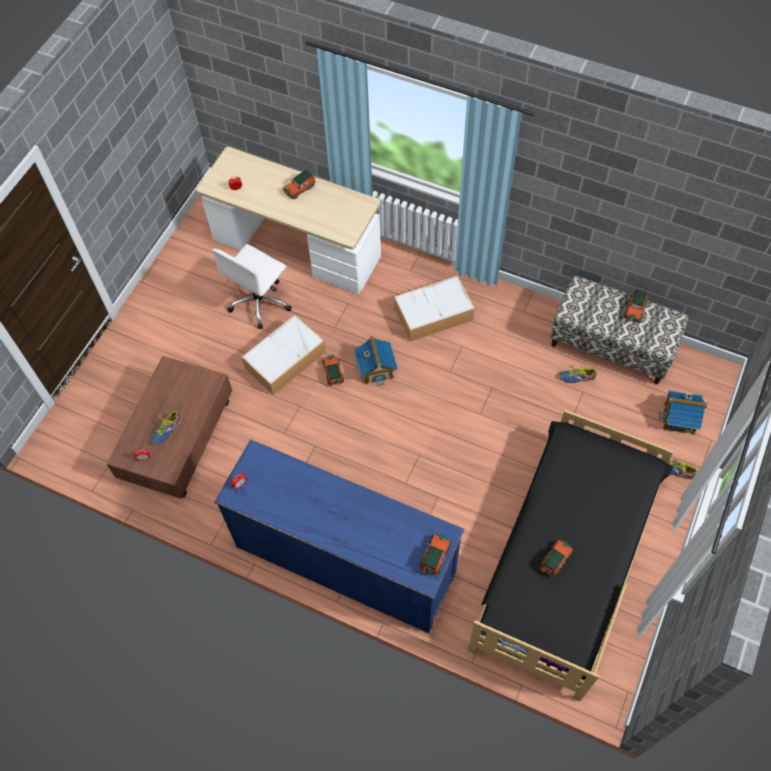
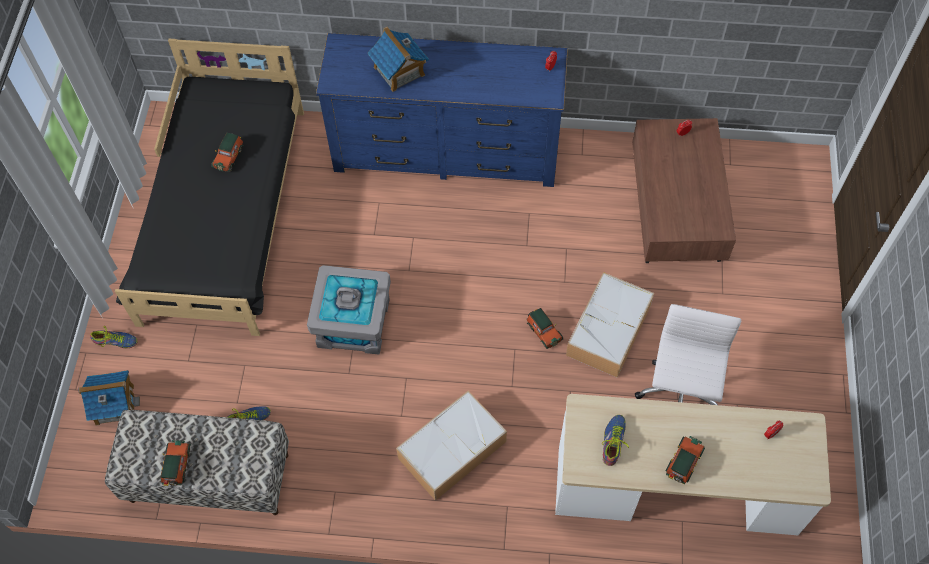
camera: 160 degrees right, 0 degrees up
shoe [151,409,181,445] -> shoe moved to [602,415,629,466]
toy house [354,336,398,386] -> toy house moved to [367,27,429,92]
toy car [419,534,452,576] -> none
none -> grey storage box [307,265,391,355]

